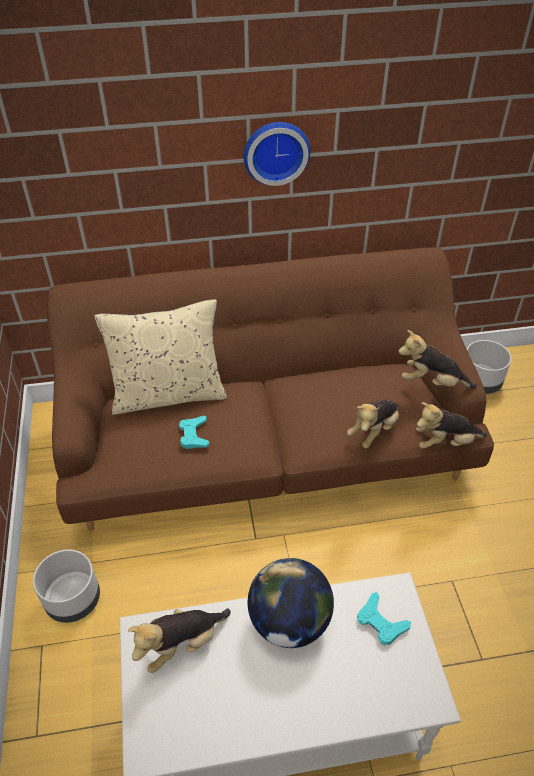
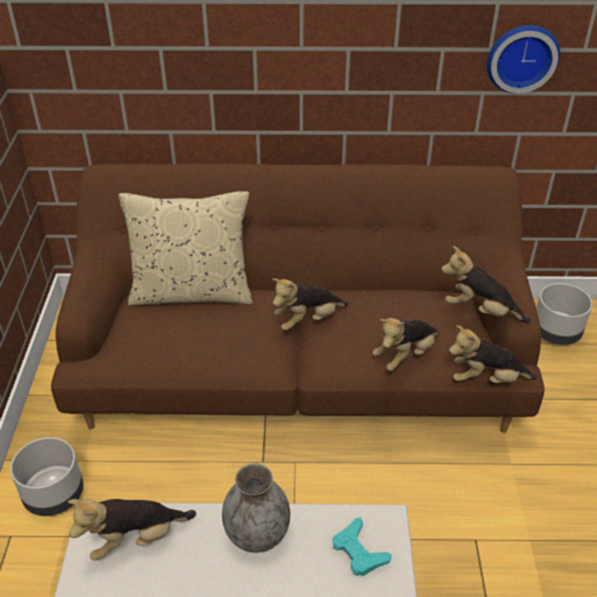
camera: 10 degrees right, 5 degrees down
turquoise game controller [179,416,210,449] -> none
wall clock [244,122,310,186] -> wall clock moved to [487,25,560,94]
globe [248,558,334,648] -> grey vase [222,463,290,553]
none -> plush toy [272,278,348,331]

